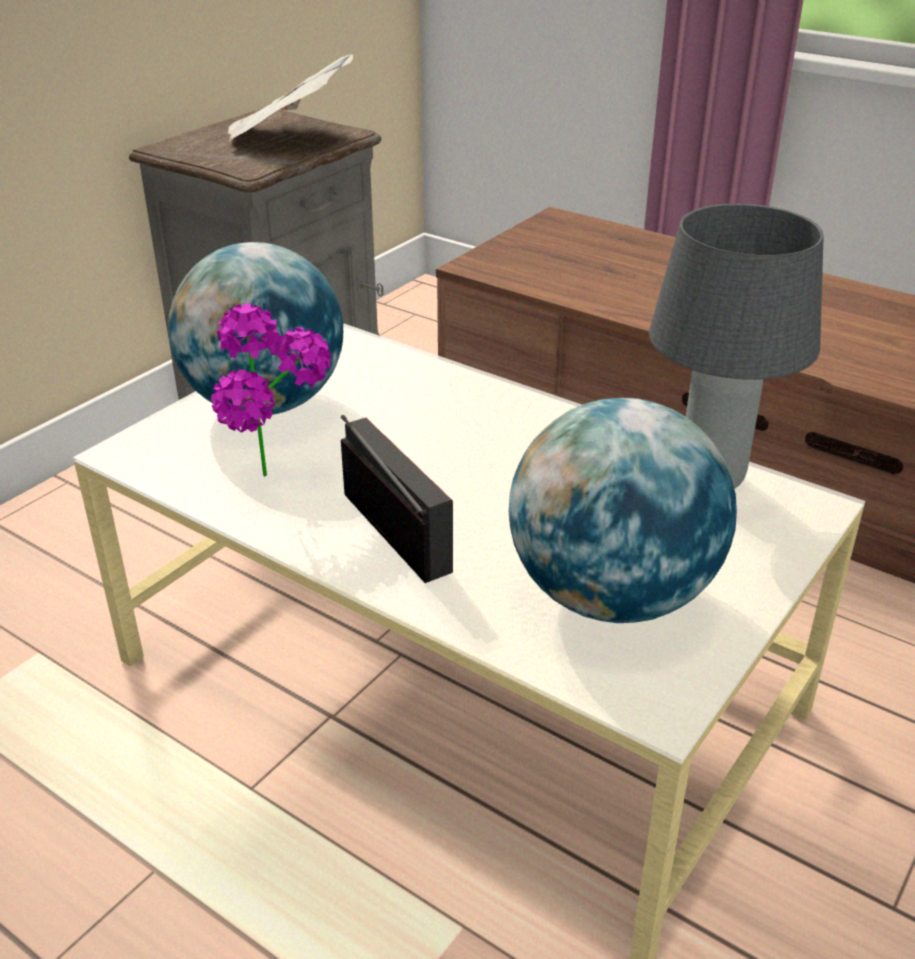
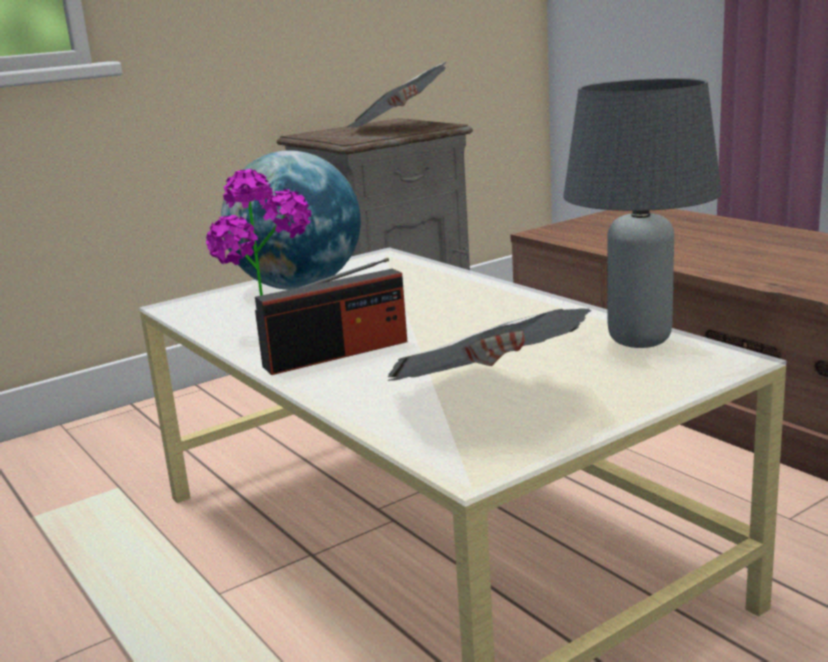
camera: 20 degrees right, 15 degrees down
radio [341,415,453,583] -> radio turned 75 degrees clockwise [255,258,407,375]
globe [509,398,737,623] -> newspaper [388,308,591,381]

